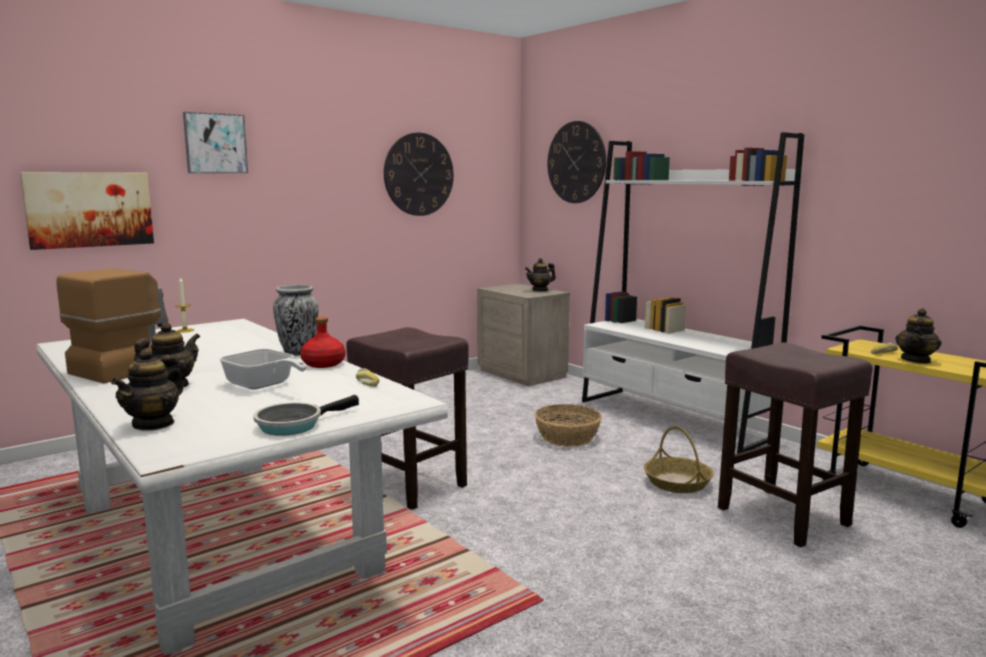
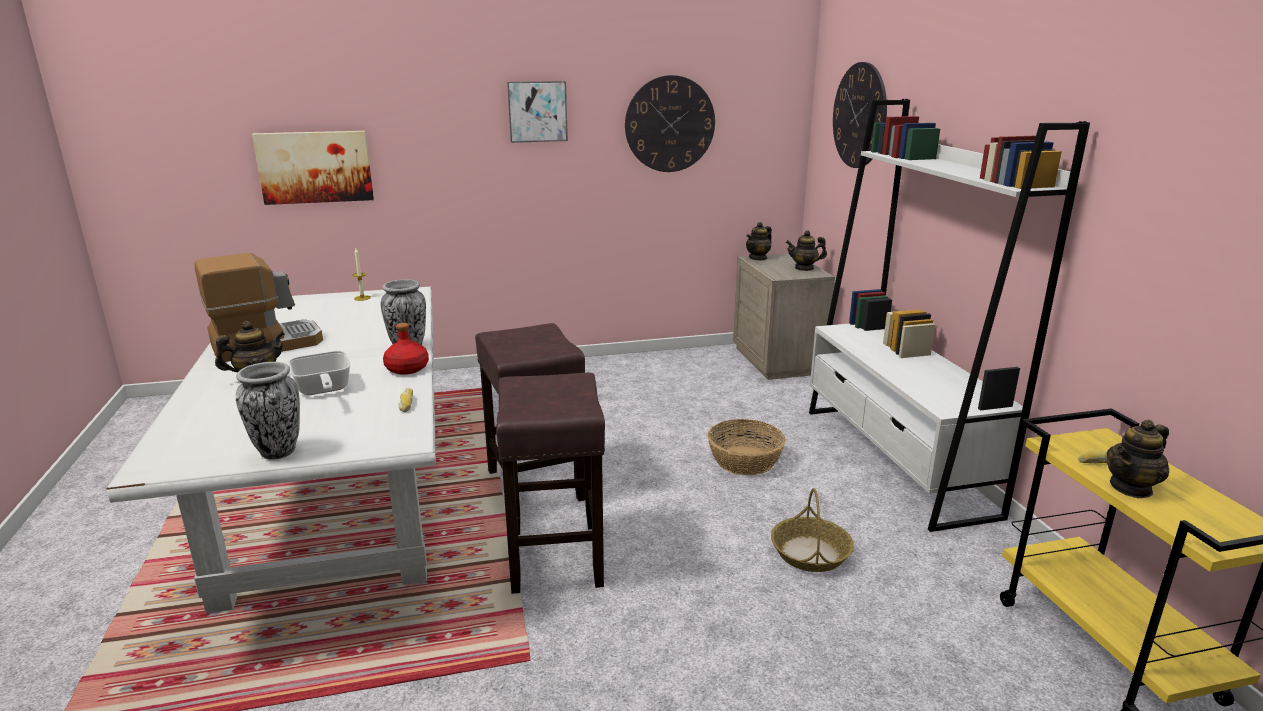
camera: 25 degrees right, 10 degrees up
teapot [111,348,184,431] -> teapot moved to [746,222,772,261]
picture [183,112,248,173] -> picture moved to [507,81,568,143]
frying pan [253,395,359,436] -> vase [236,362,300,460]
brown stool [718,343,872,547] -> brown stool moved to [496,373,605,594]

